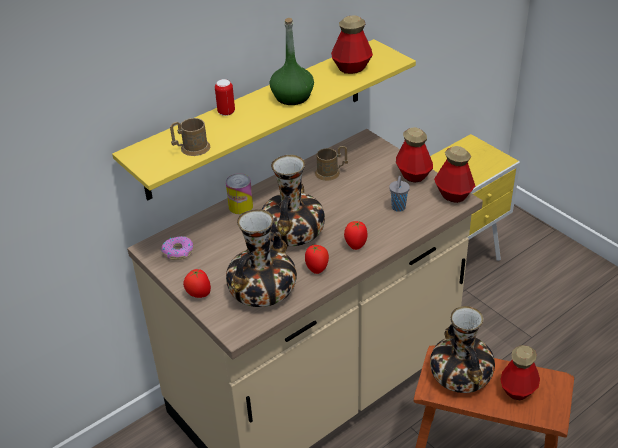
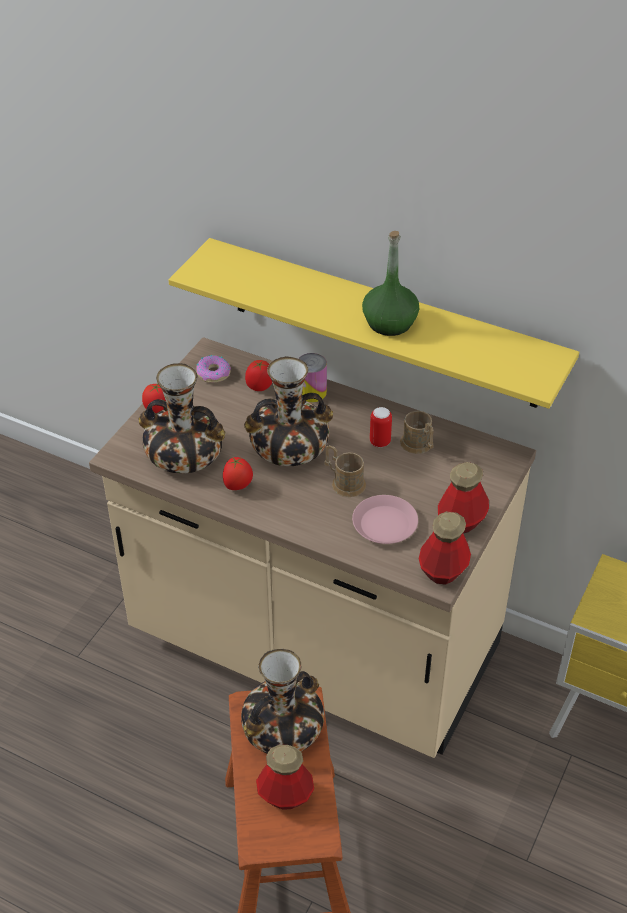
camera: 65 degrees right, 5 degrees up
brown mug [170,118,210,156] -> brown mug moved to [324,445,366,497]
can [215,79,235,116] -> can moved to [370,407,392,447]
bottle [331,15,373,74] -> none
tomato [344,221,367,250] -> tomato moved to [245,360,272,391]
grey cup [389,176,410,212] -> pink plate [352,495,418,544]

